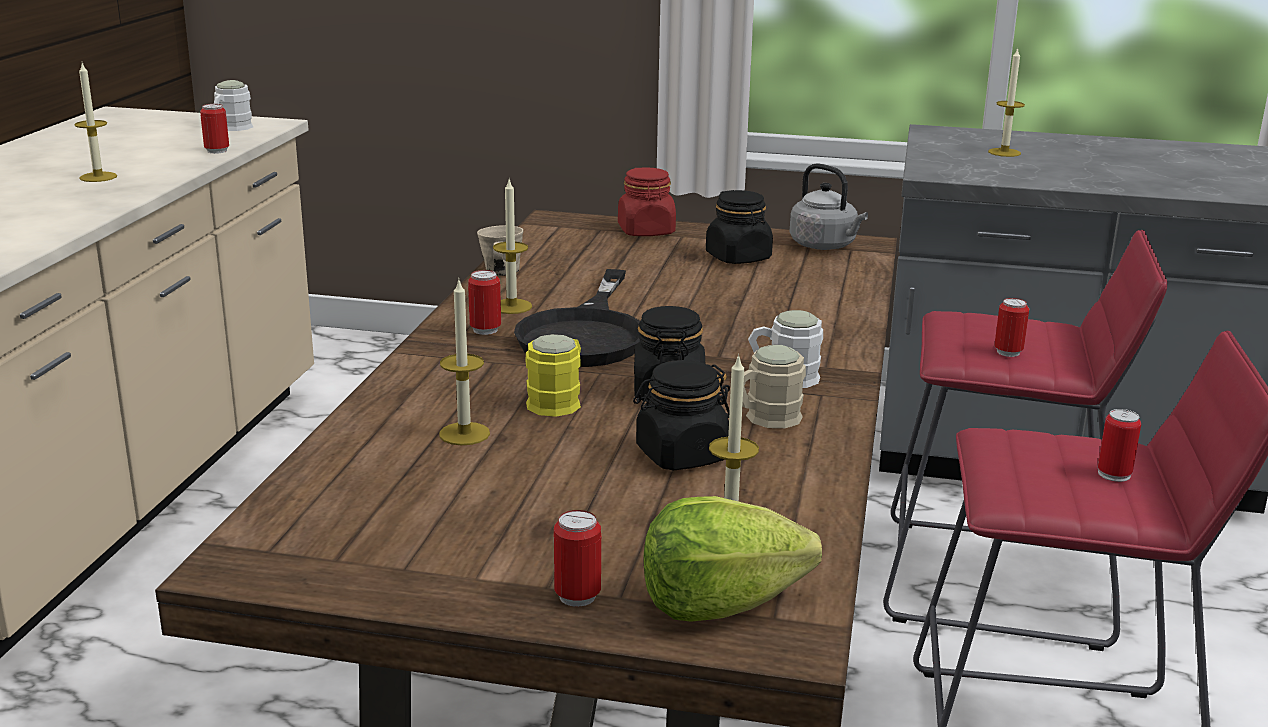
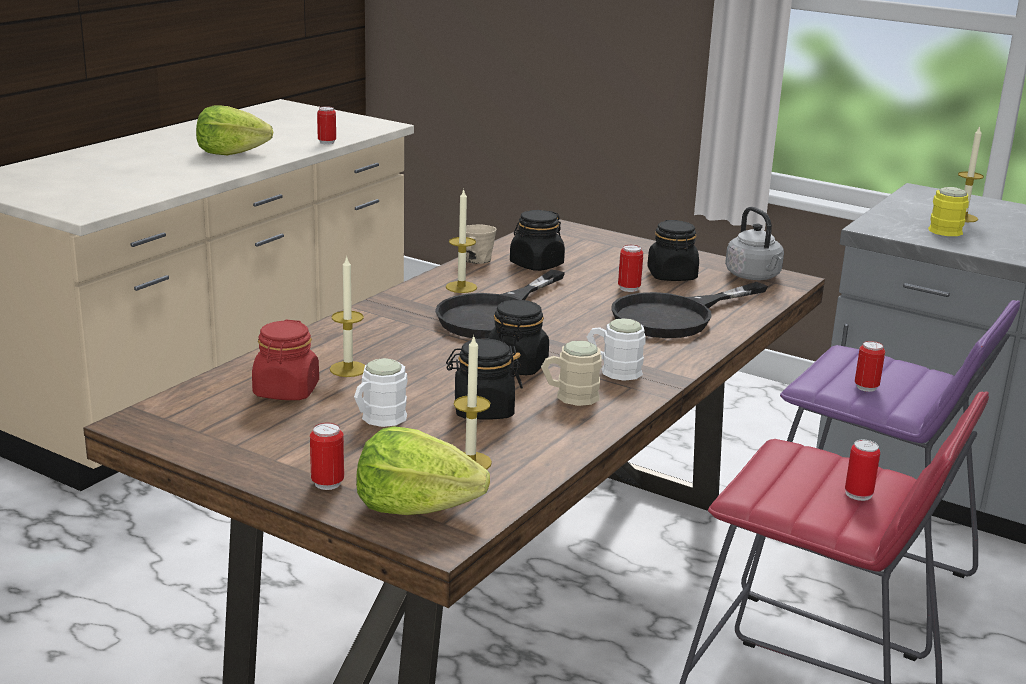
camera: 20 degrees right, 0 degrees up
candle [74,63,117,182] -> lettuce [196,105,273,155]
white mug [214,80,253,131] -> white mug moved to [354,358,407,427]
can [468,270,501,335] -> can moved to [618,245,643,292]
yellow mug [525,334,581,417] -> yellow mug moved to [928,187,969,236]
red jar [618,167,676,236] -> red jar moved to [252,320,319,400]
red stool [883,230,1167,651] -> purple stool [741,300,1020,661]
none -> black jar [510,210,565,271]
none -> black frying pan [611,282,768,338]

